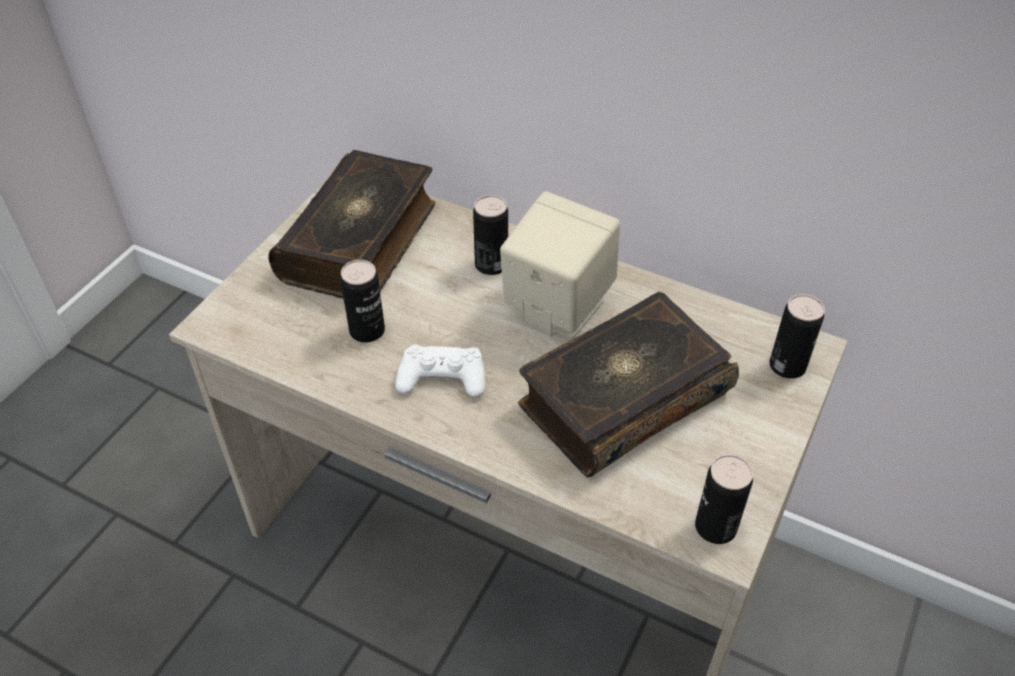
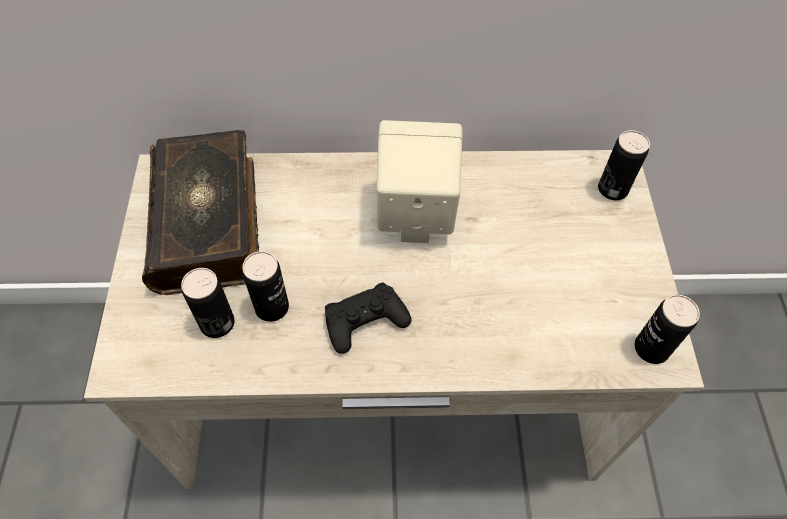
camera: 30 degrees left, 10 degrees up
white game controller [395,344,486,397] -> black game controller [325,282,412,354]
can [473,195,508,275] -> can moved to [181,268,235,338]
book [518,292,739,477] -> none

